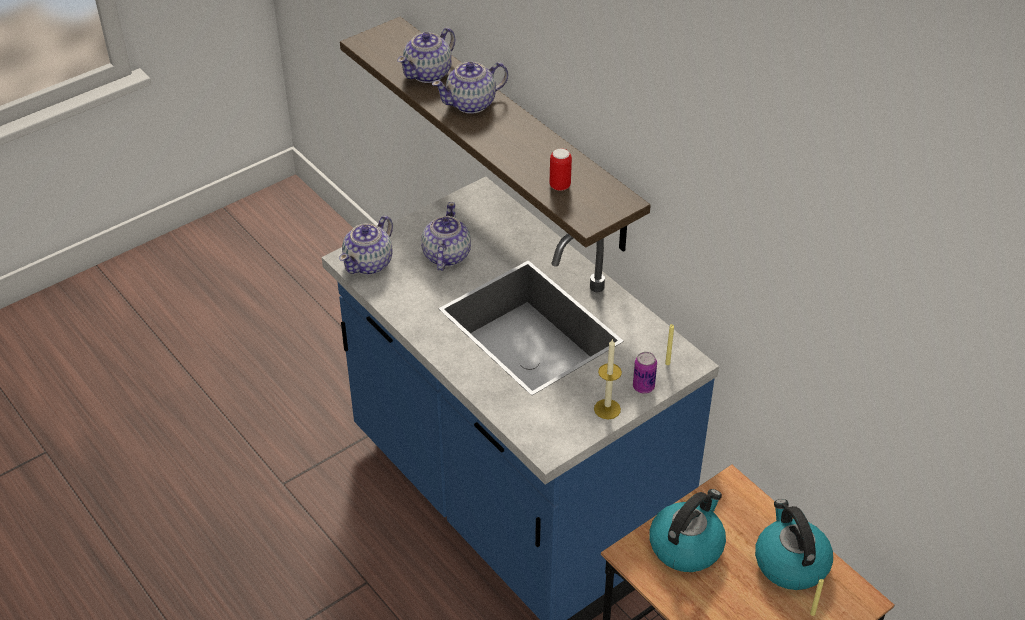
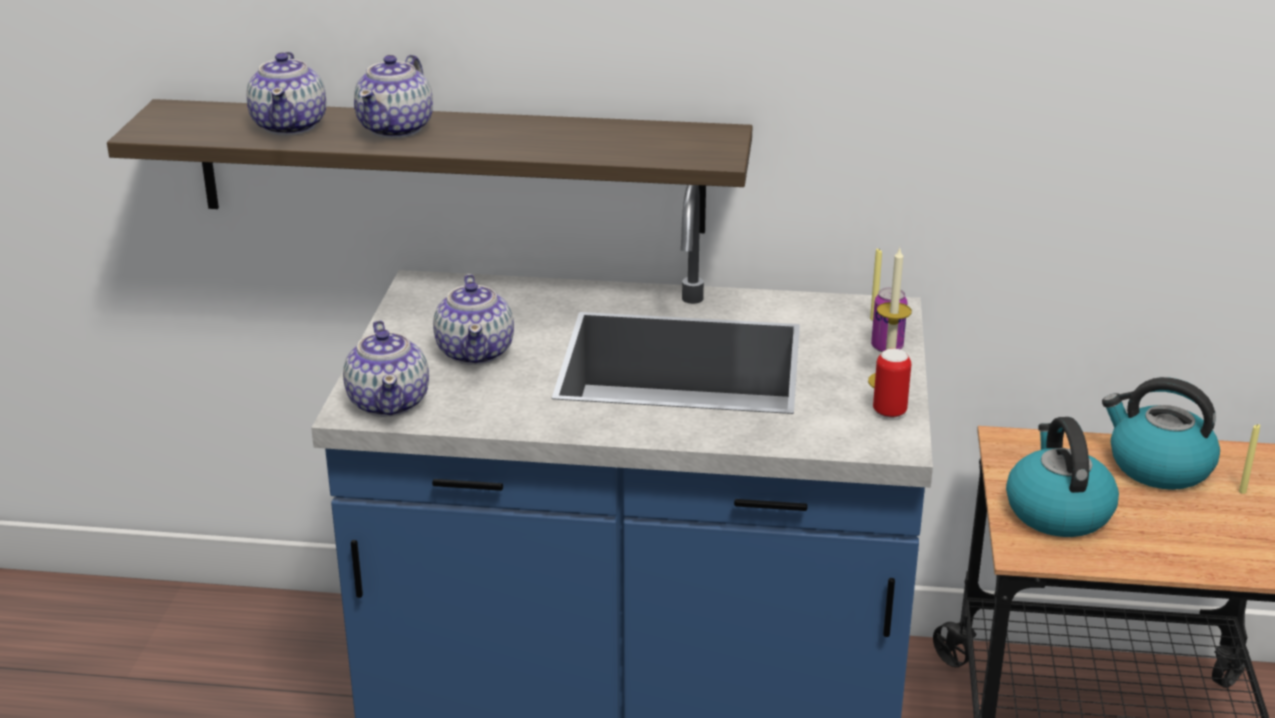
camera: 45 degrees left, 15 degrees down
teapot [421,202,471,271] -> teapot turned 150 degrees counterclockwise [433,274,514,365]
can [550,149,572,191] -> can moved to [873,349,911,418]

